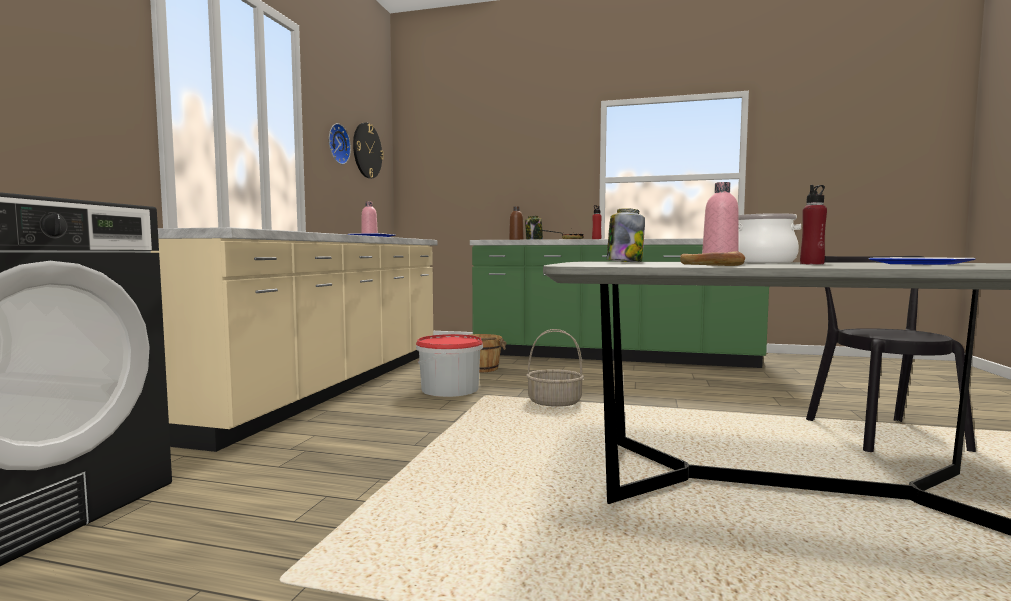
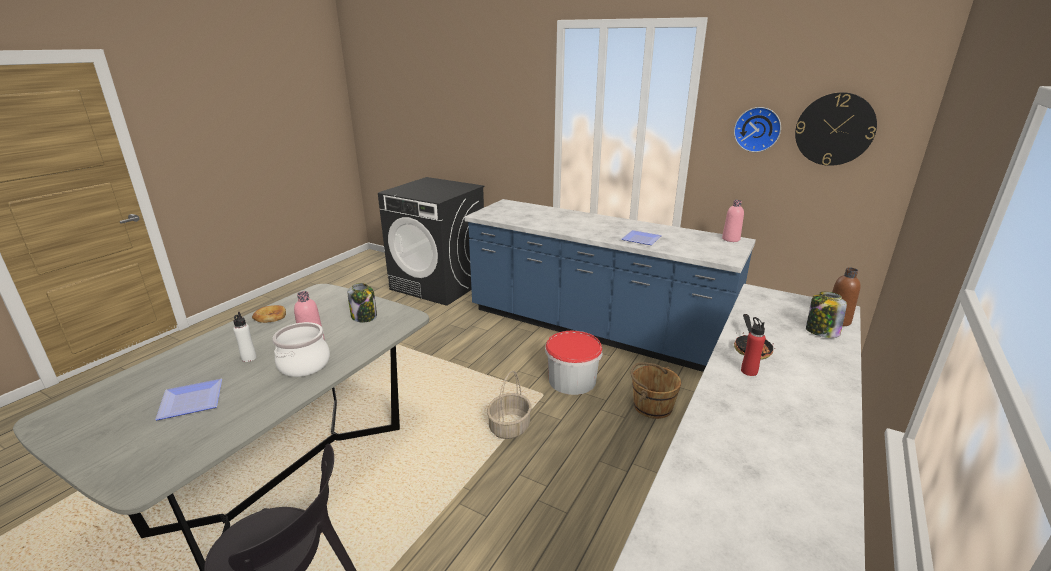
camera: 105 degrees right, 20 degrees up
beige counter [151,227,437,452] -> blue counter [464,199,756,372]
red bottle [800,185,827,264] -> white bottle [233,312,257,362]

